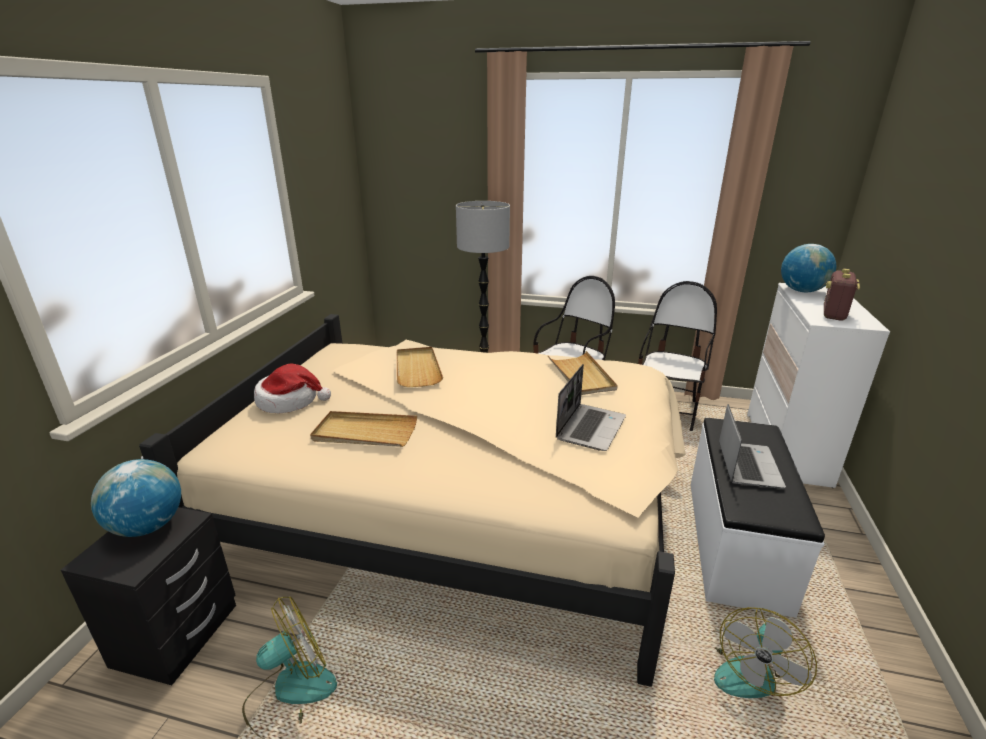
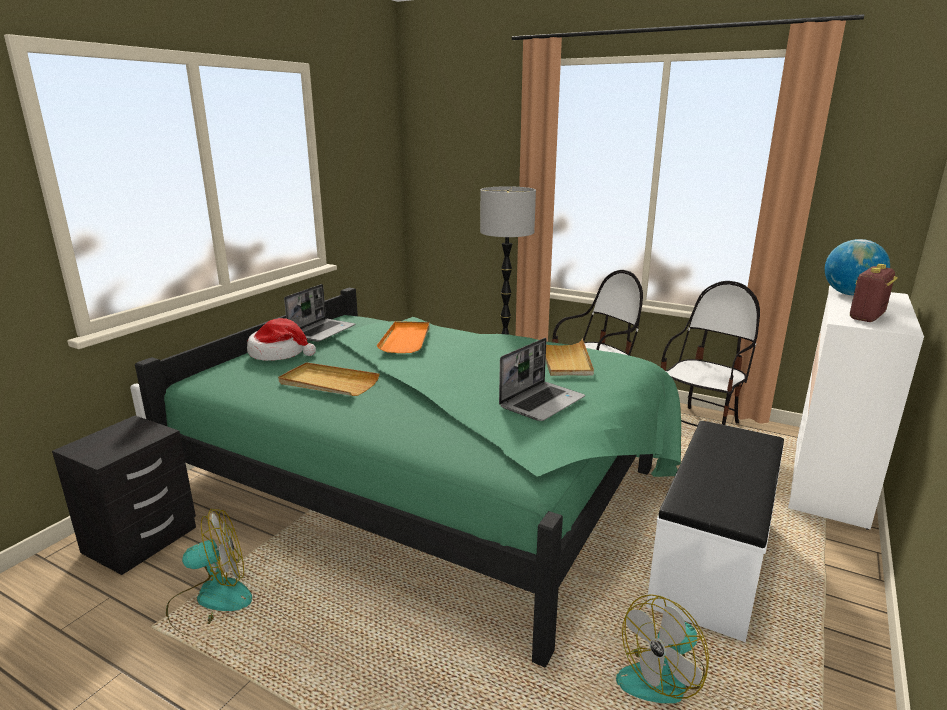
camera: 15 degrees right, 5 degrees down
globe [91,459,181,537] -> none
beige bed [139,314,686,687] -> green bed [135,288,681,667]
beige tray [397,347,443,387] -> orange tray [377,321,429,353]
laptop [719,404,786,489] -> laptop moved to [284,284,356,342]

